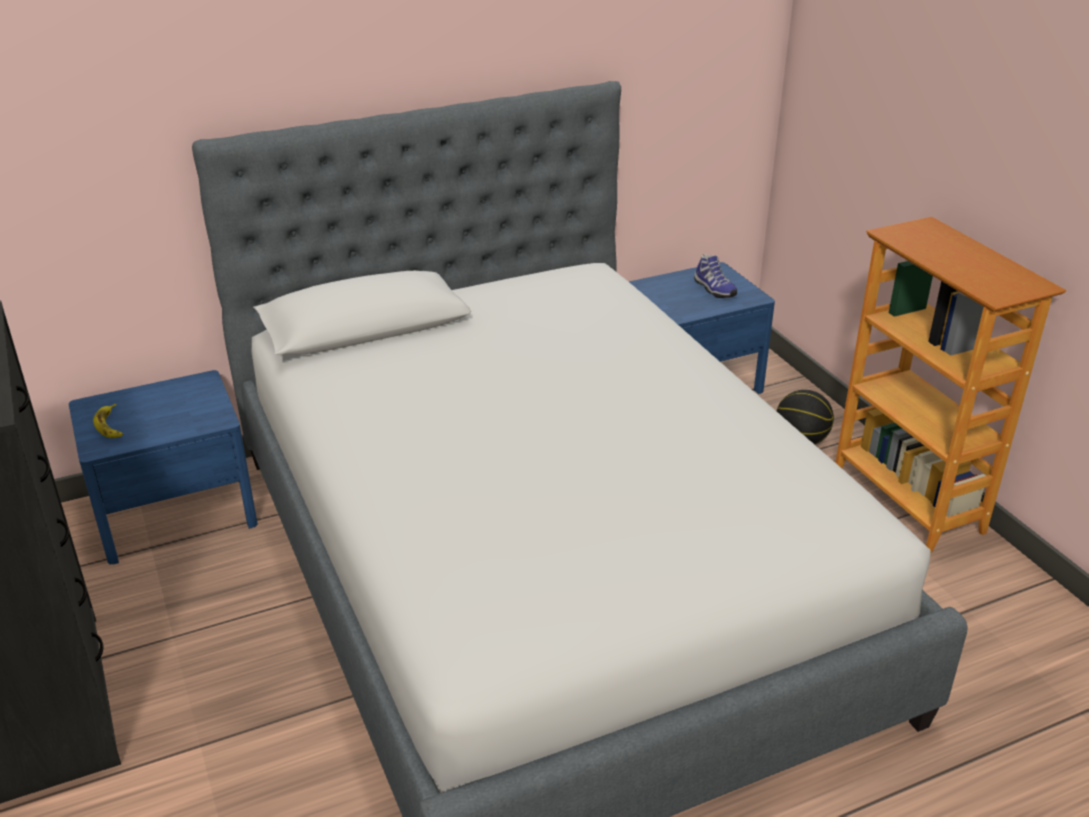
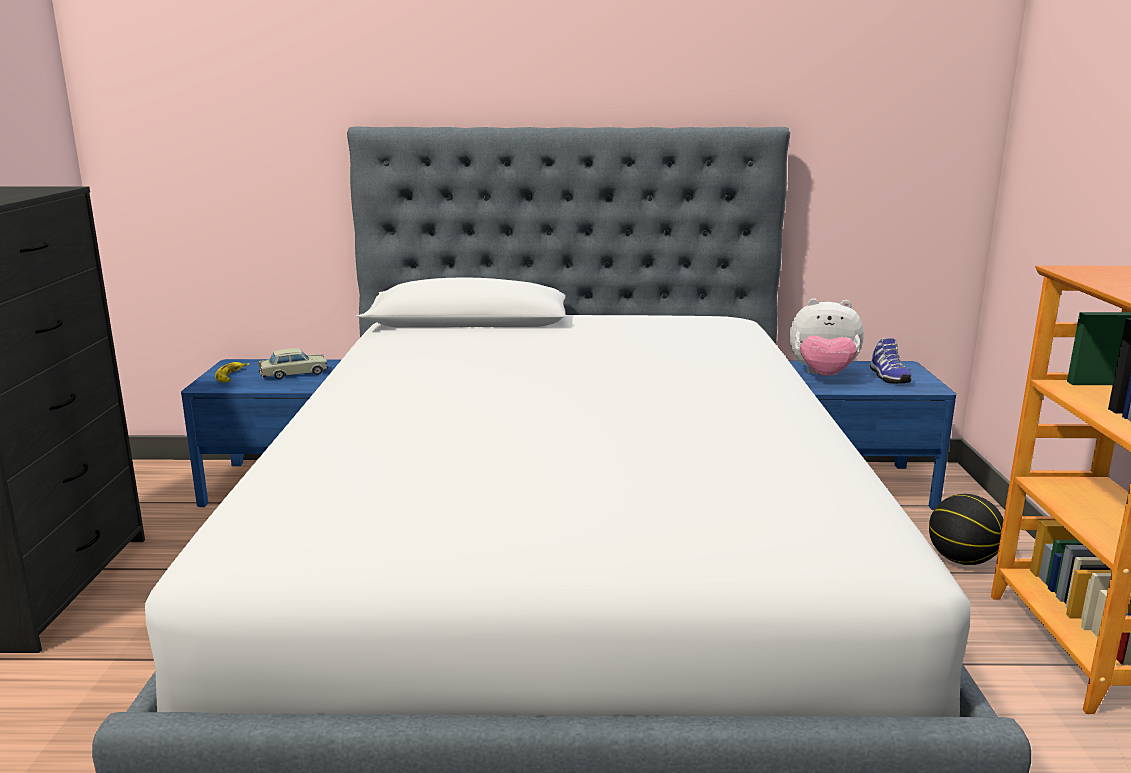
camera: 25 degrees right, 15 degrees down
none -> beige toy car [258,348,328,379]
none -> plush toy [789,298,864,376]

